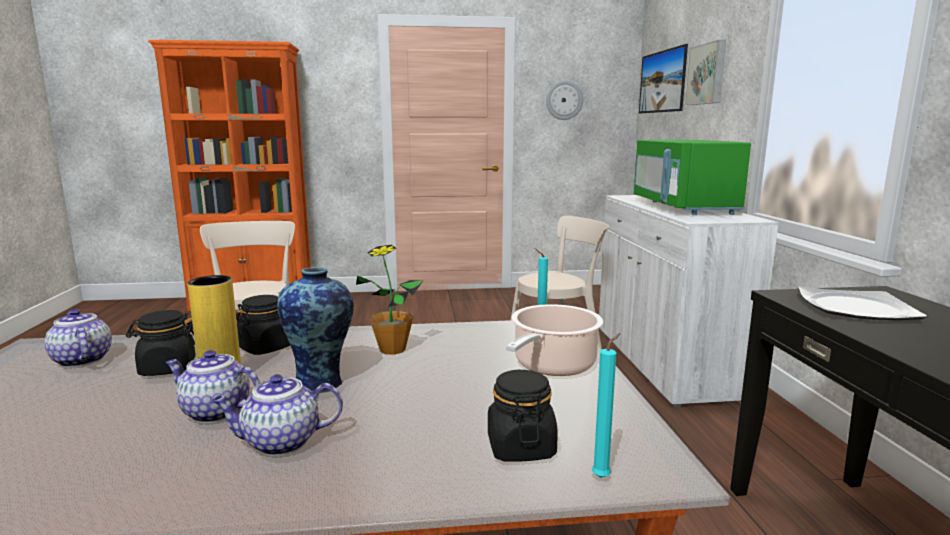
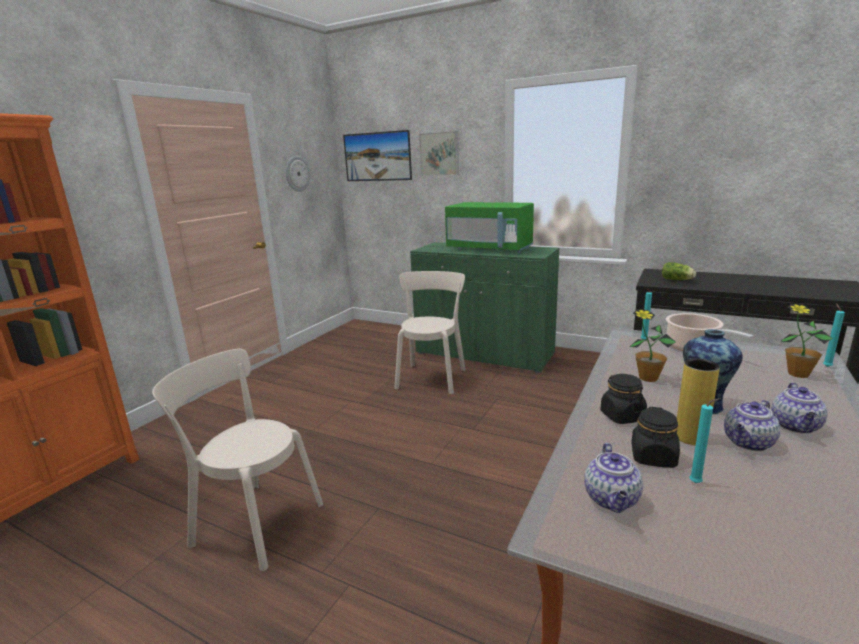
camera: 55 degrees left, 5 degrees up
teapot [44,309,112,368] -> teapot turned 75 degrees counterclockwise [584,443,643,513]
black jar [488,370,558,461] -> potted plant [780,304,833,378]
white cabinet [599,195,779,408] -> green cabinet [410,242,559,373]
plate [798,287,928,320] -> lettuce [662,262,696,280]
none -> turquoise candle [689,398,721,483]

